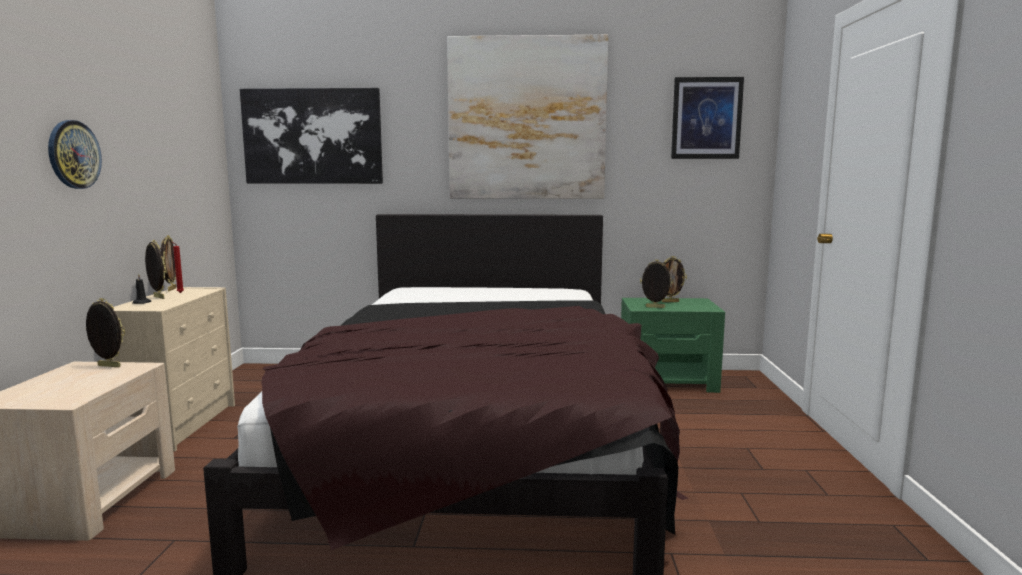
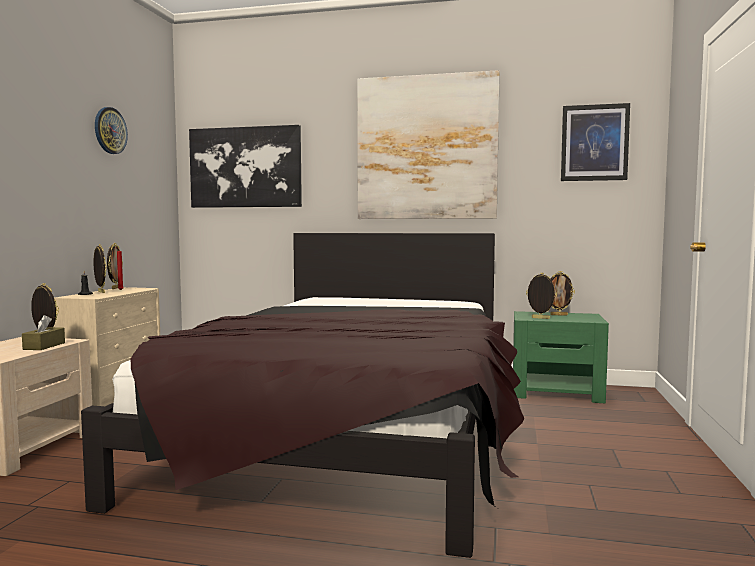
camera: 10 degrees right, 5 degrees down
wall clock [48,120,102,189] -> wall clock moved to [95,107,128,154]
none -> brown tissue box [22,315,65,350]

